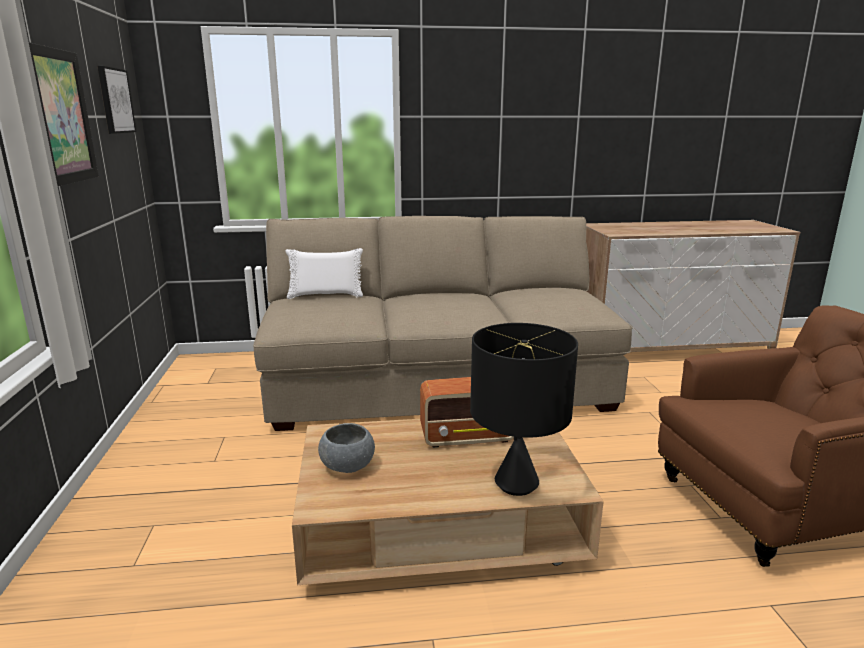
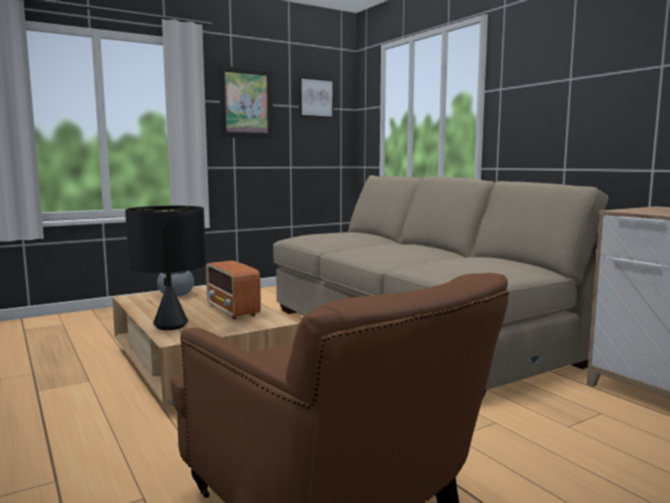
camera: 65 degrees right, 10 degrees down
white pillow [286,248,363,299] -> none

